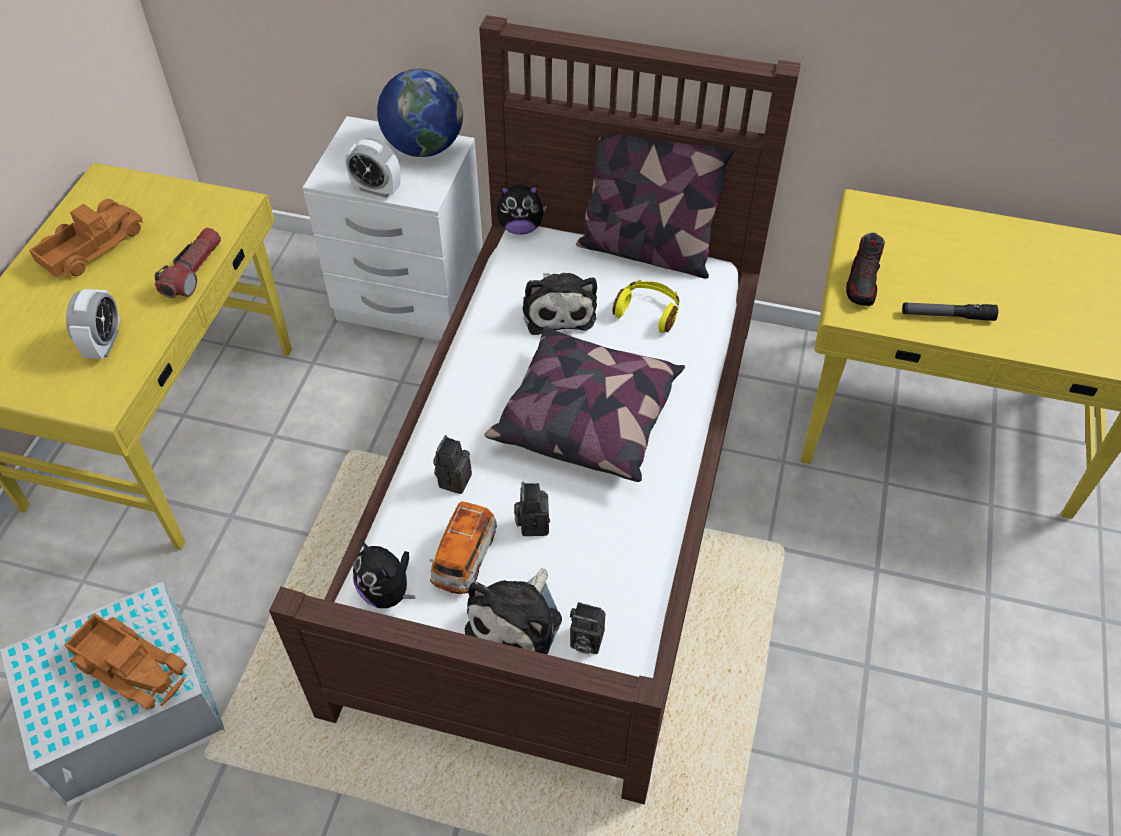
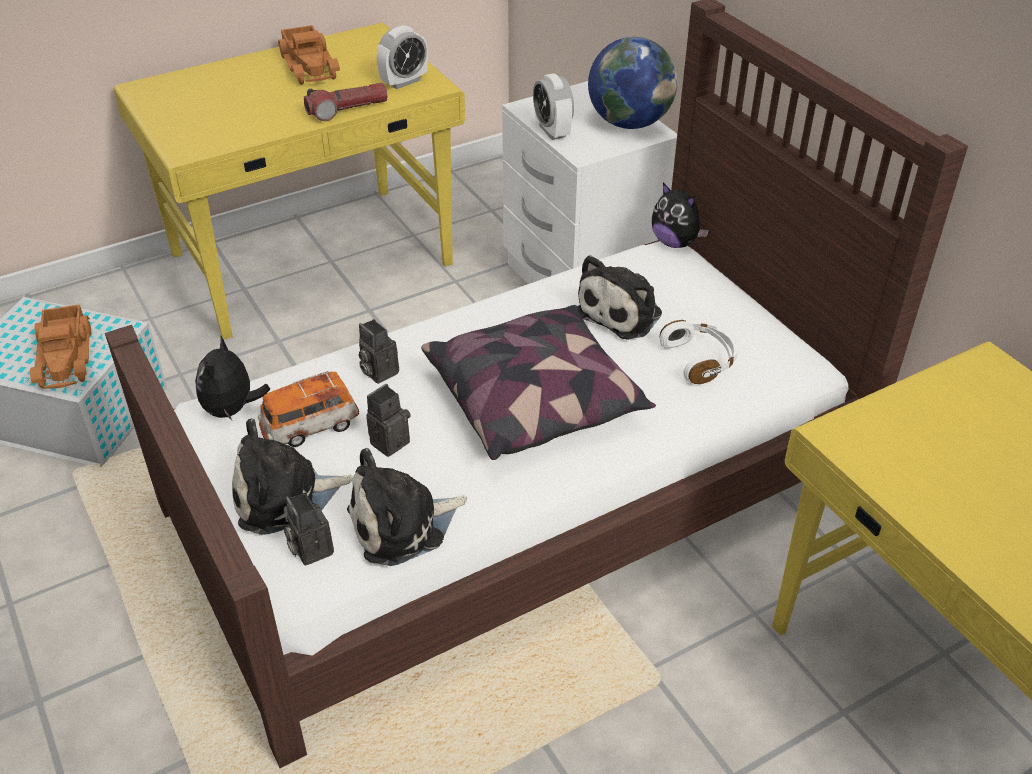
camera: 45 degrees right, 10 degrees down
toy truck [29,199,143,277] -> toy truck turned 75 degrees clockwise [278,25,340,85]
alarm clock [66,289,120,359] -> alarm clock moved to [377,25,428,89]
camera [433,435,472,494] -> camera turned 105 degrees counterclockwise [359,319,399,384]
pillow [576,134,734,279] -> none
yellow headphones [613,280,679,333] -> white headphones [660,320,738,384]
shoe [846,233,885,306] -> none
flashlight [902,302,998,321] -> none
none -> plush toy [347,448,467,566]

